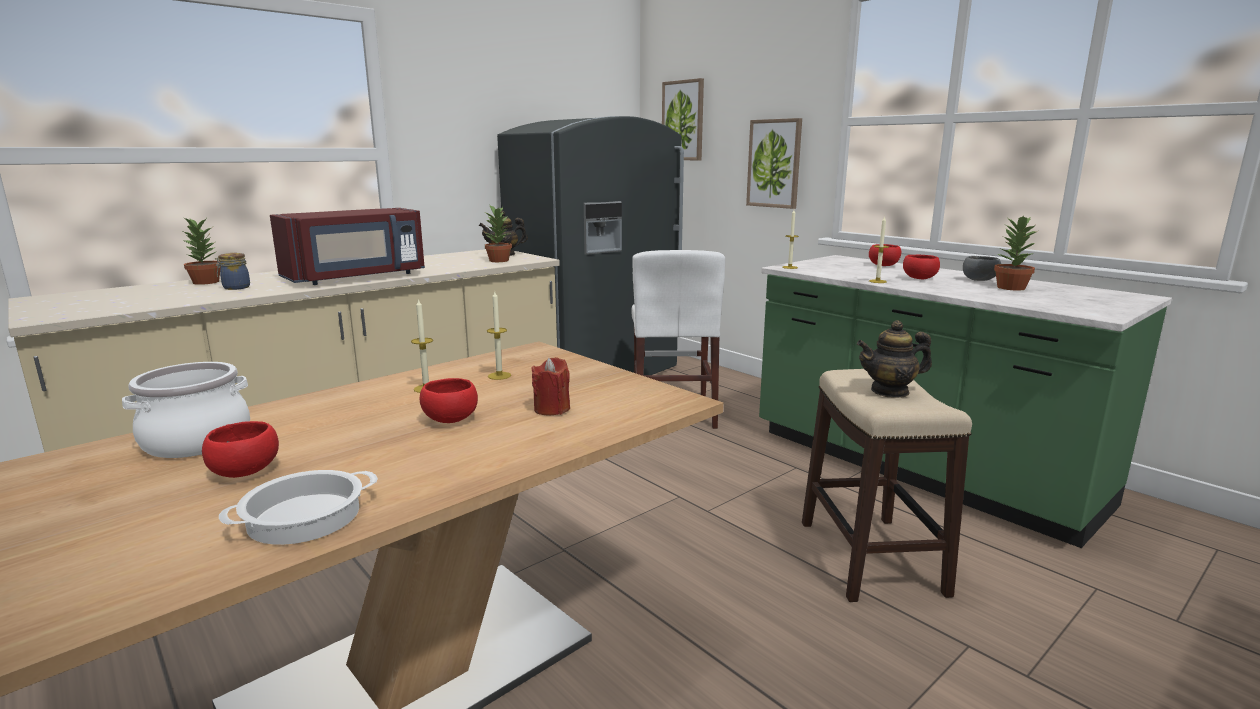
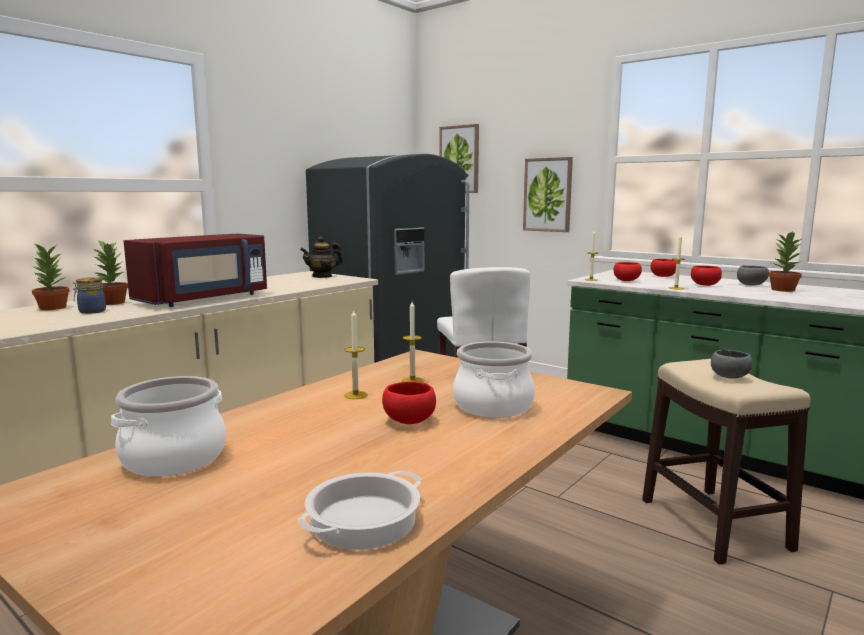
camera: 10 degrees left, 5 degrees down
red bowl [202,421,279,478] -> red bowl moved to [614,262,642,281]
potted plant [484,204,512,262] -> potted plant moved to [93,240,128,305]
red candle [531,357,570,415] -> cooking pot [453,342,535,418]
teapot [857,320,932,398] -> grey bowl [711,350,752,379]

